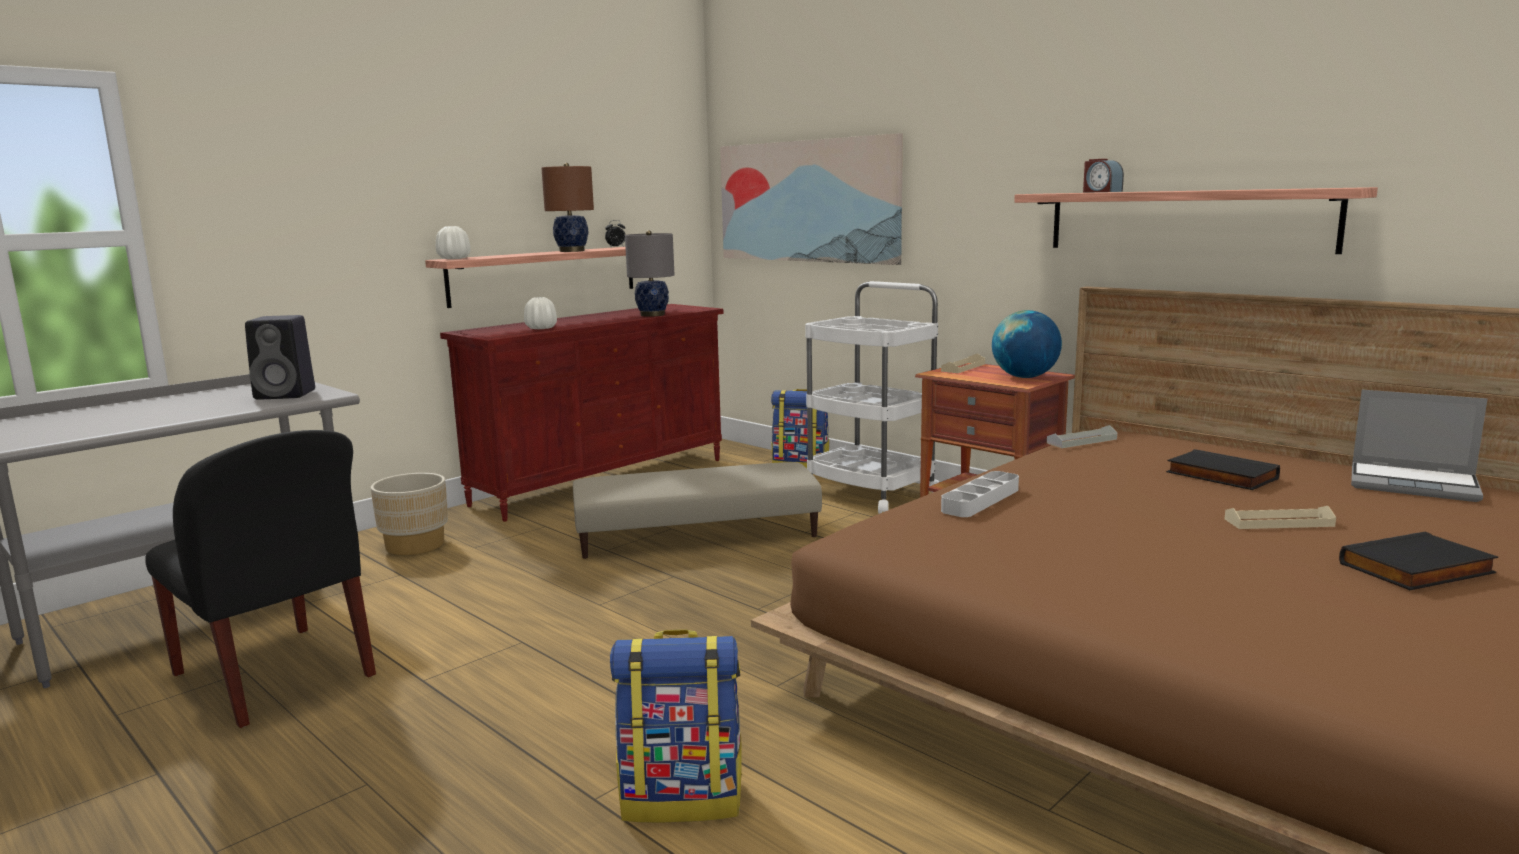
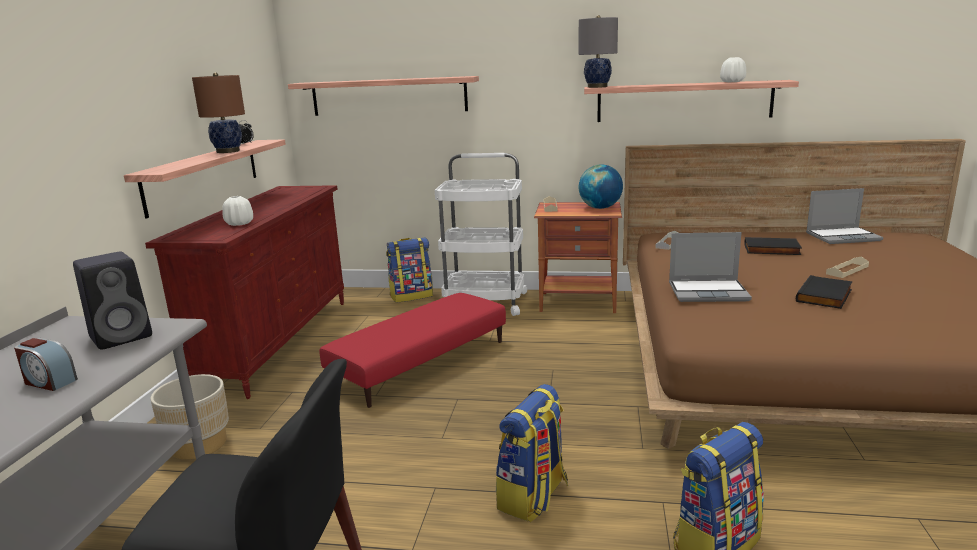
camera: 35 degrees left, 5 degrees up
white vase [436,226,471,259] -> white vase moved to [720,57,746,82]
beige ottoman [573,462,822,559] -> red ottoman [319,293,506,408]
grey table lamp [625,230,675,317] -> grey table lamp moved to [579,15,618,88]
picture [720,133,903,265] -> shelf [288,76,479,116]
grey tray [941,471,1019,517] -> laptop [669,232,752,302]
alarm clock [1083,159,1124,193] -> alarm clock moved to [14,338,78,391]
black book [1339,532,1498,590] -> black book moved to [796,275,853,309]
none -> backpack [496,384,568,522]

